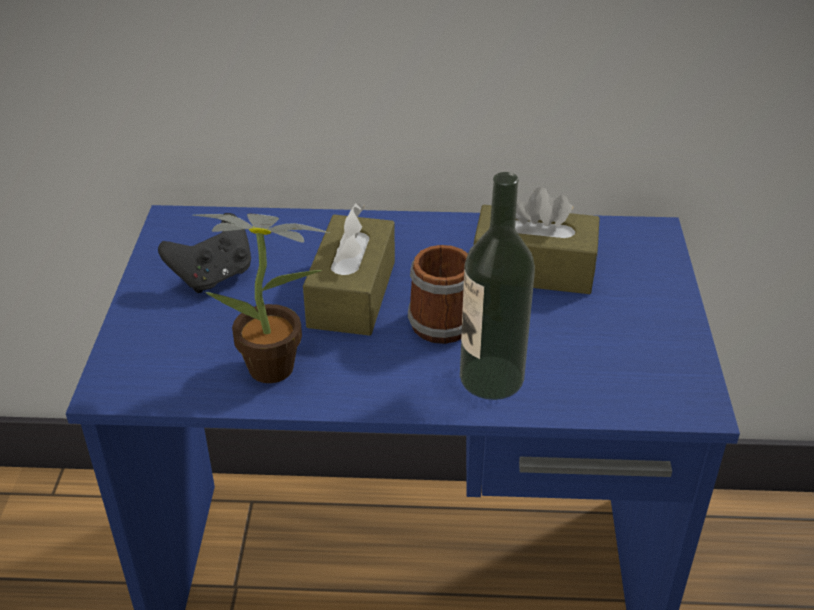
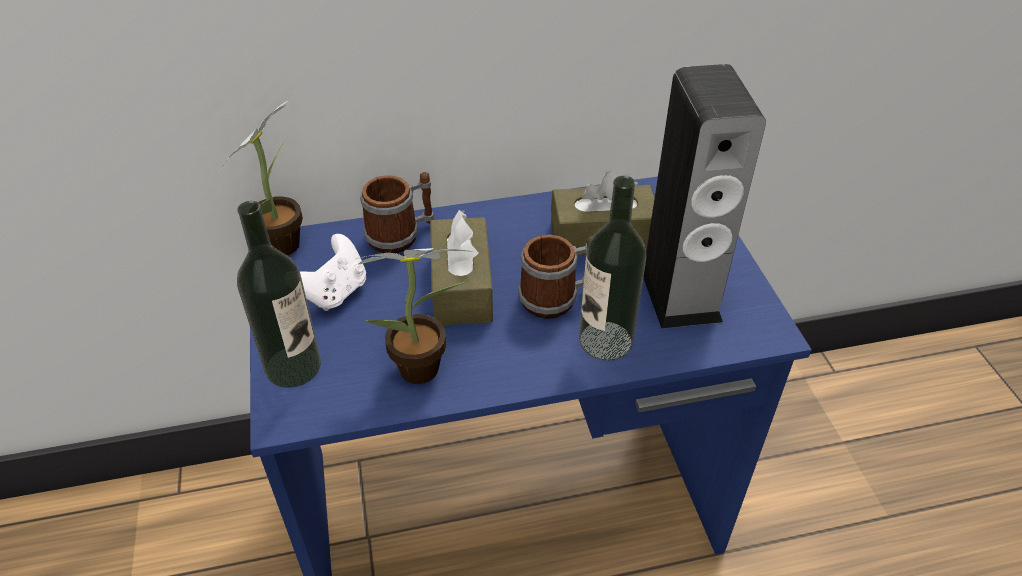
camera: 15 degrees left, 5 degrees up
black game controller [158,213,251,293] -> white game controller [300,234,366,311]
none -> potted plant [217,101,303,256]
none -> bottle [237,201,321,388]
none -> mug [360,172,434,253]
none -> speaker [643,64,766,329]

